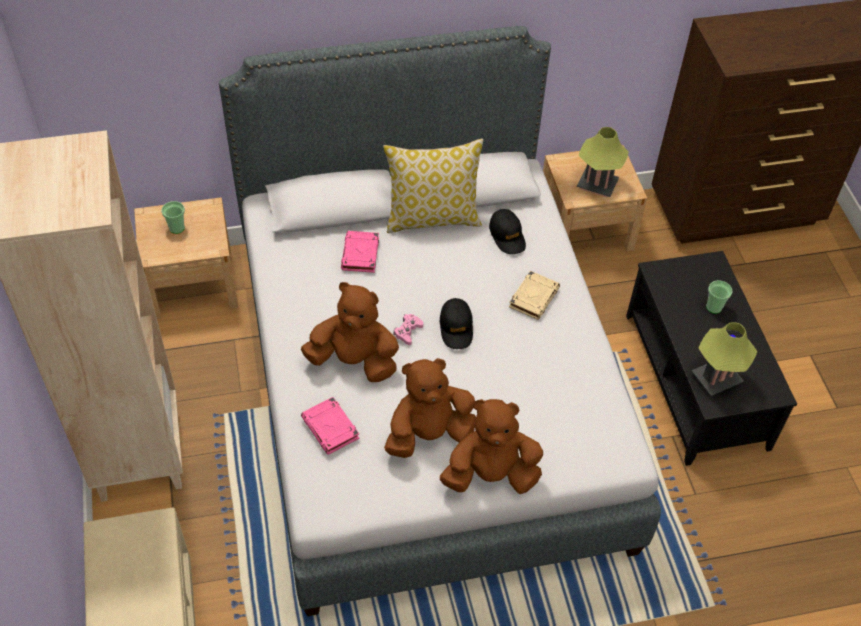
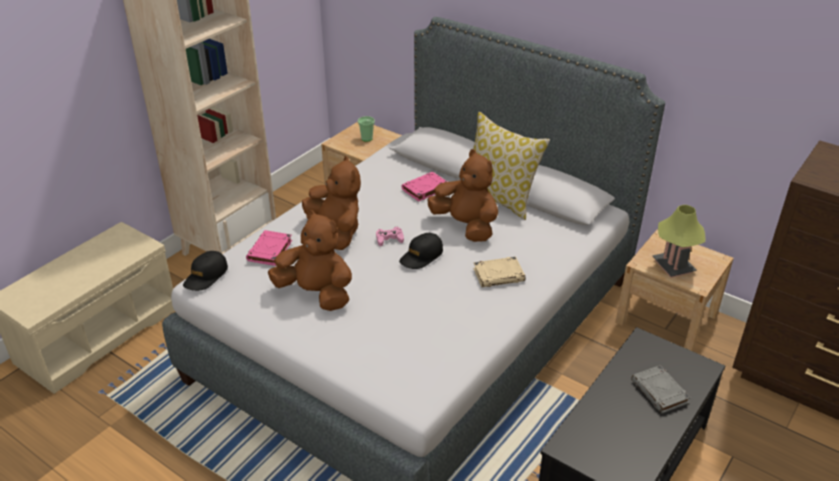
camera: 50 degrees right, 15 degrees down
brown plush toy [440,399,543,494] -> brown plush toy moved to [427,149,498,242]
black cap [489,209,526,254] -> black cap moved to [183,251,228,291]
table lamp [691,322,758,396] -> none
cup [706,280,732,314] -> grey book [631,365,691,414]

